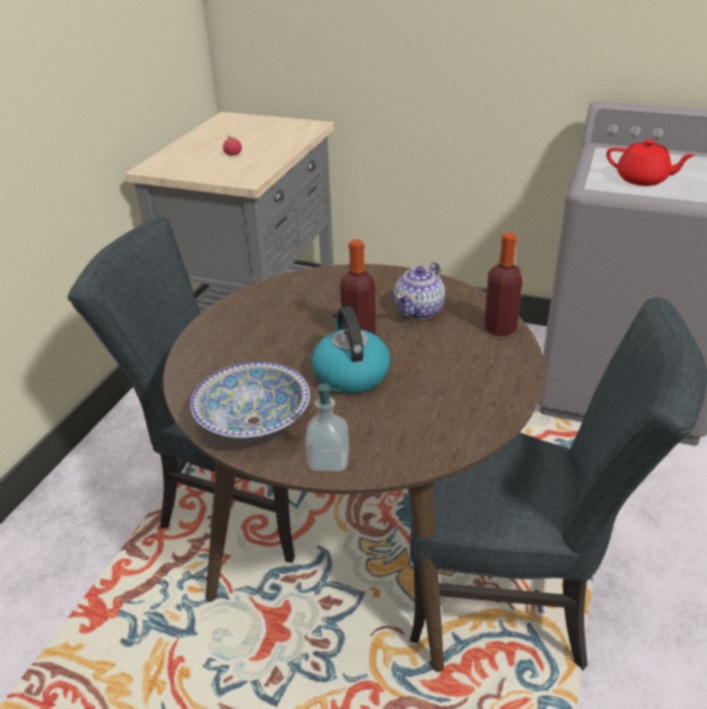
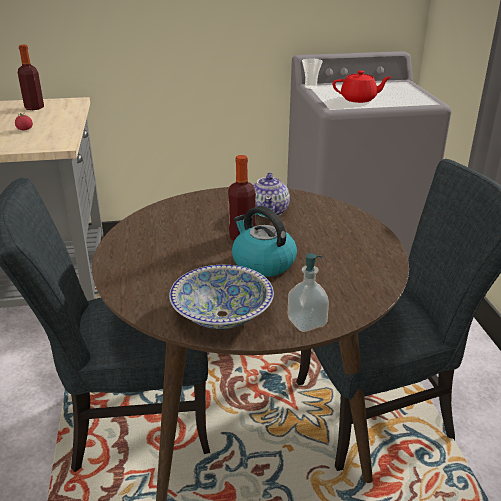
camera: 30 degrees left, 5 degrees down
bottle [484,233,523,336] -> bottle moved to [18,45,44,110]
none -> cup [302,58,323,89]

